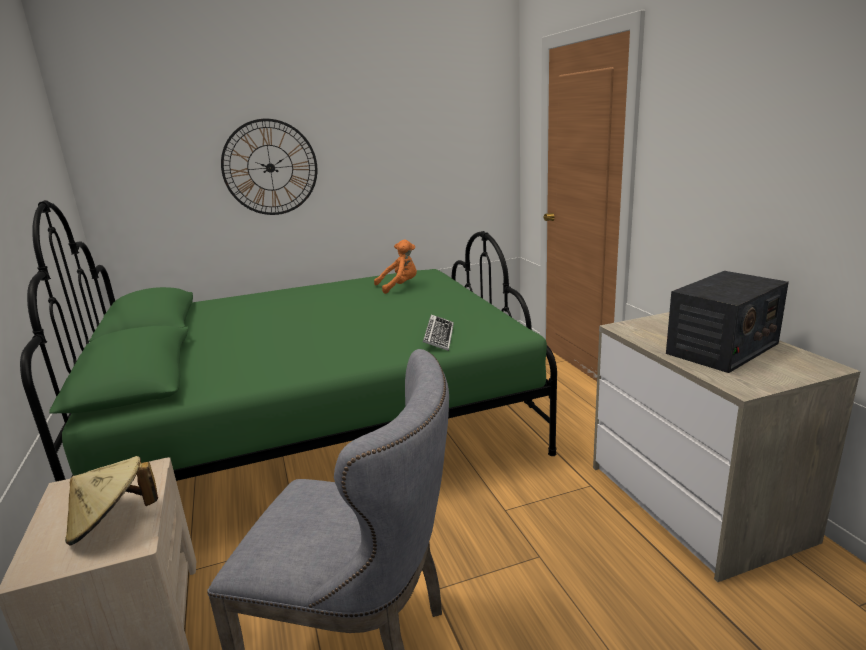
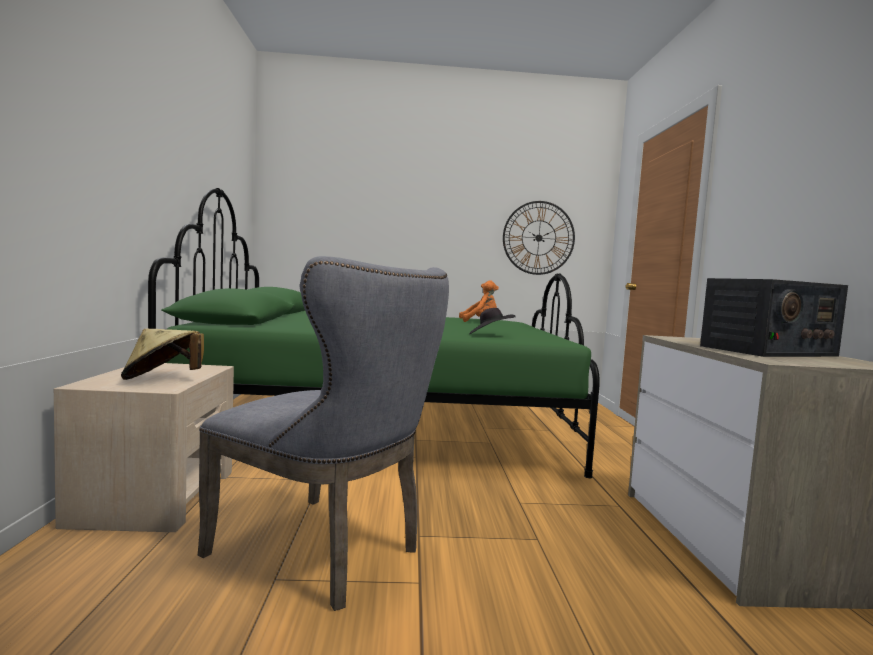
camera: 15 degrees right, 15 degrees down
wall clock [221,119,317,215] -> wall clock moved to [503,201,575,275]
keyboard [423,315,454,351] -> black hat [469,308,516,334]

